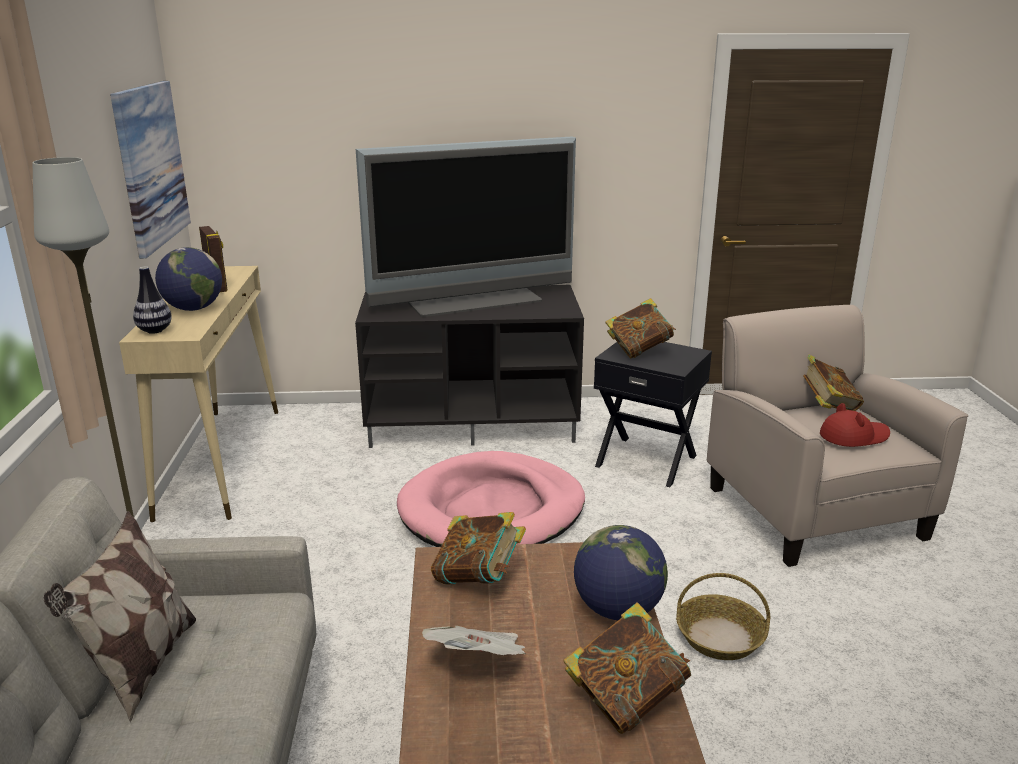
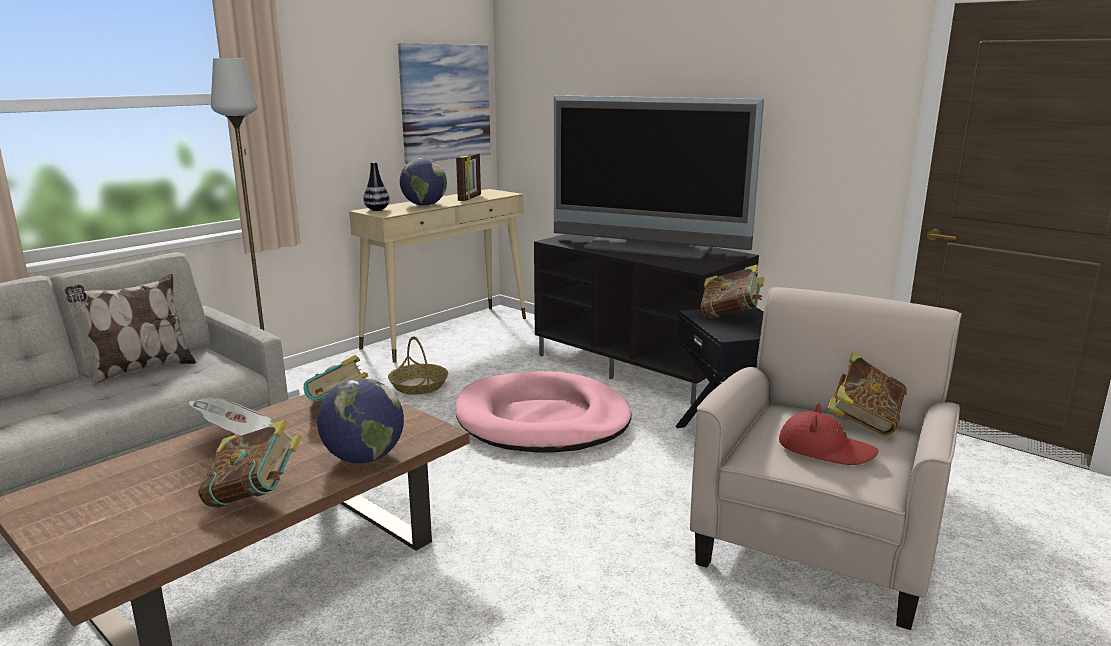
camera: 45 degrees right, 5 degrees down
basket [676,573,770,660] -> basket moved to [388,337,448,395]

